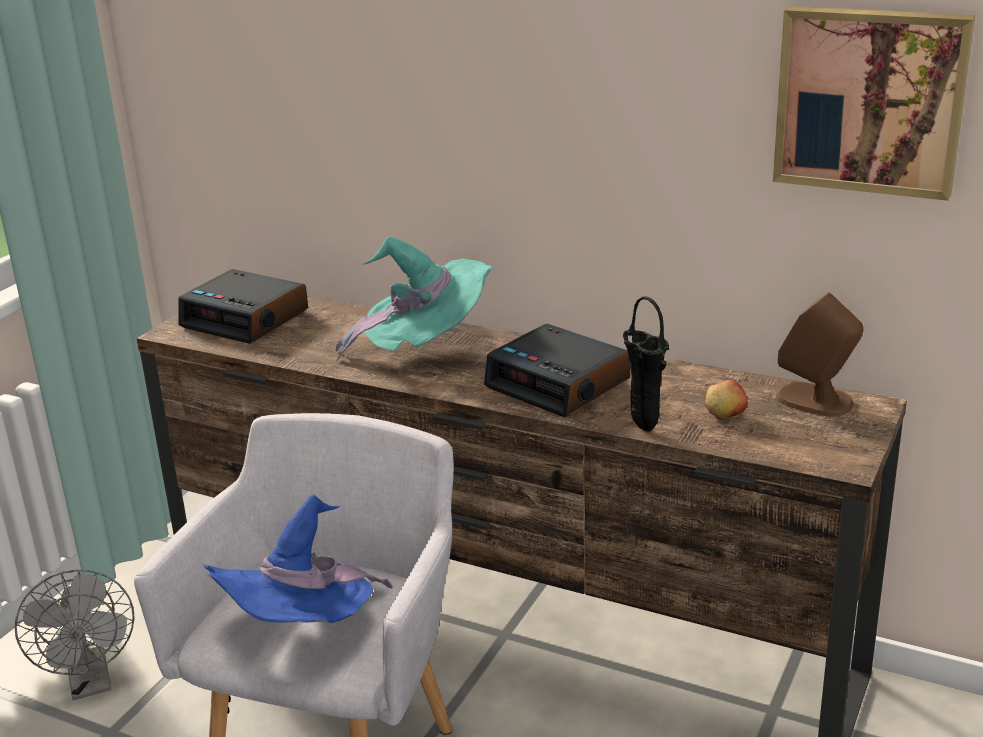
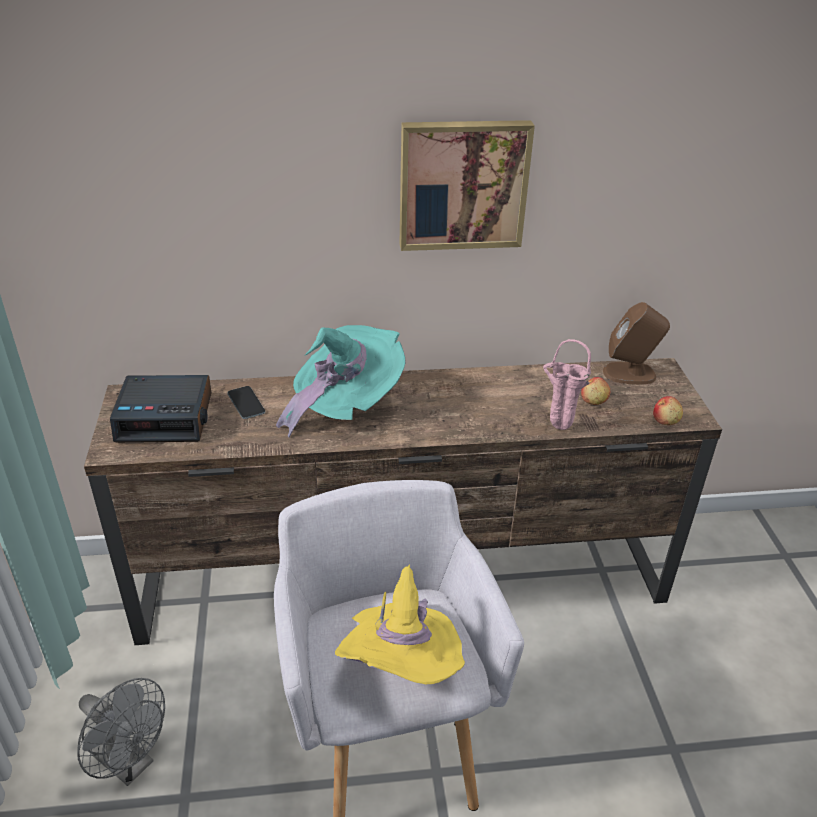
camera: 35 degrees left, 10 degrees up
blue hat [202,494,393,623] -> yellow hat [335,564,465,684]
alarm clock [484,324,630,417] -> none
black vase [623,296,669,432] -> pink vase [543,339,591,430]
picture [773,6,975,201] -> picture moved to [400,120,535,251]
none -> phone [227,386,265,419]
none -> apple [653,396,683,425]

